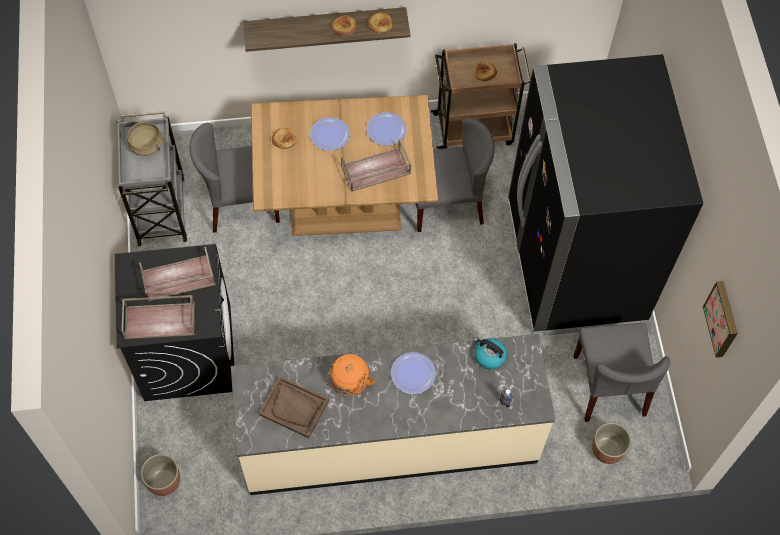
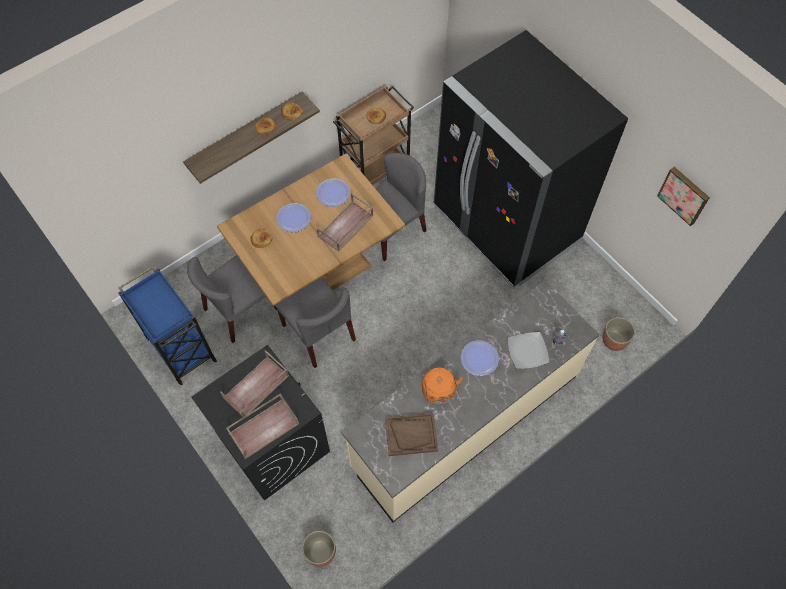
camera: 30 degrees left, 0 degrees up
grey cart [117,111,187,247] -> blue cart [118,266,217,386]
beige cooking pot [127,122,163,156] -> none
kettle [473,337,507,369] -> none
grey chair [574,323,670,422] -> grey chair moved to [275,277,356,368]
none -> plate [507,332,549,369]

